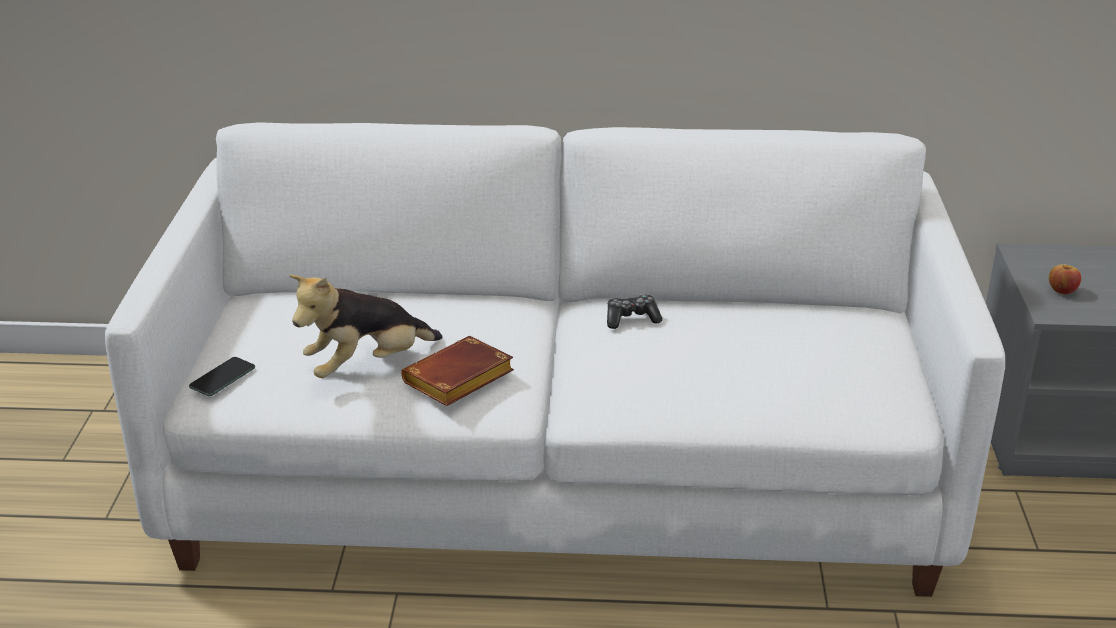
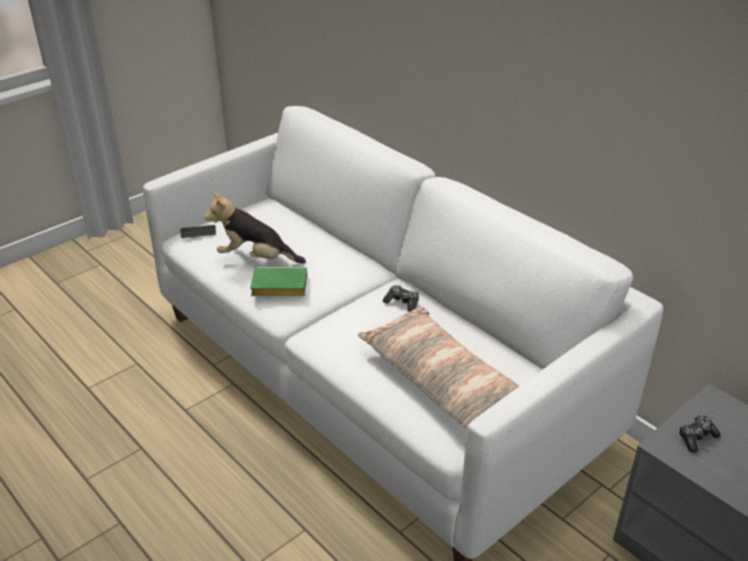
camera: 45 degrees right, 5 degrees up
brown book [401,336,514,406] -> green book [250,267,307,296]
apple [1049,265,1081,294] -> game controller [679,416,721,453]
none -> pillow [358,307,519,429]

